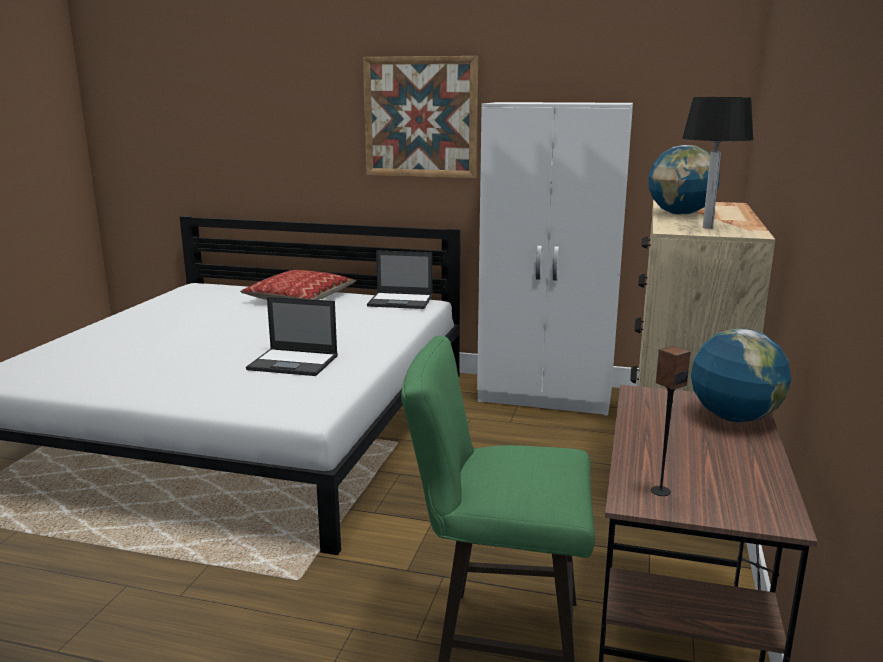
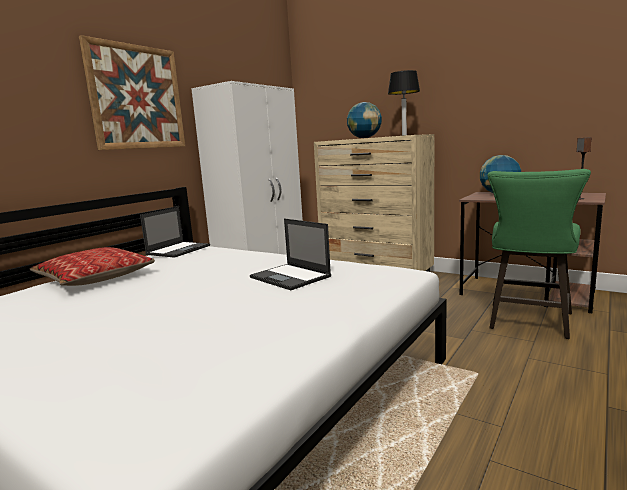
camera: 70 degrees left, 5 degrees down
laptop [246,297,338,376] -> laptop turned 105 degrees clockwise [250,218,331,290]

